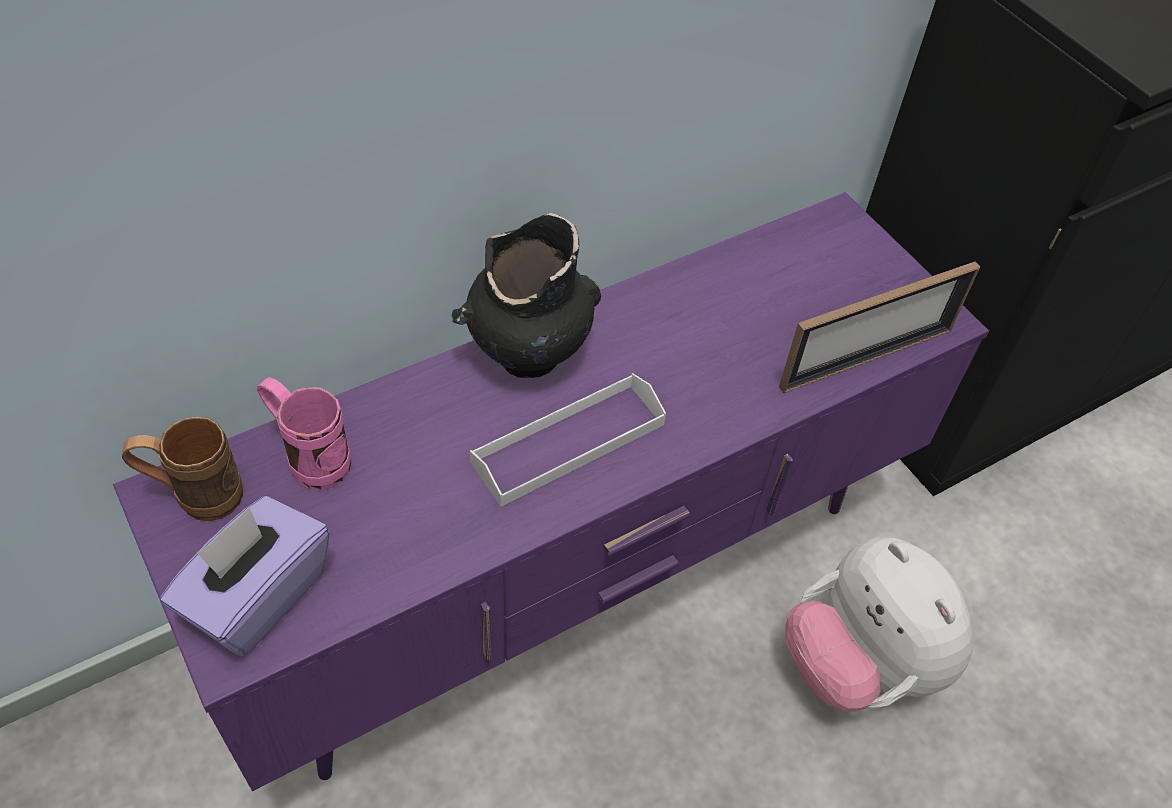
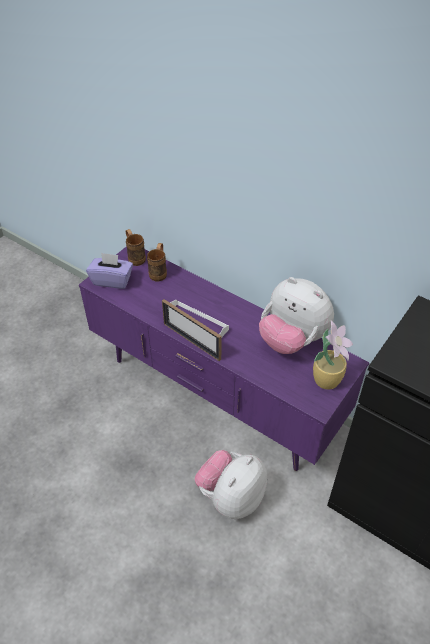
camera: 70 degrees right, 5 degrees down
pink mug [257,377,351,490] -> brown mug [147,243,167,281]
black vase [452,213,601,378] -> none
picture frame [779,262,980,393] -> picture frame moved to [162,299,222,361]
none -> plush toy [259,277,334,354]
none -> potted plant [313,321,353,390]

